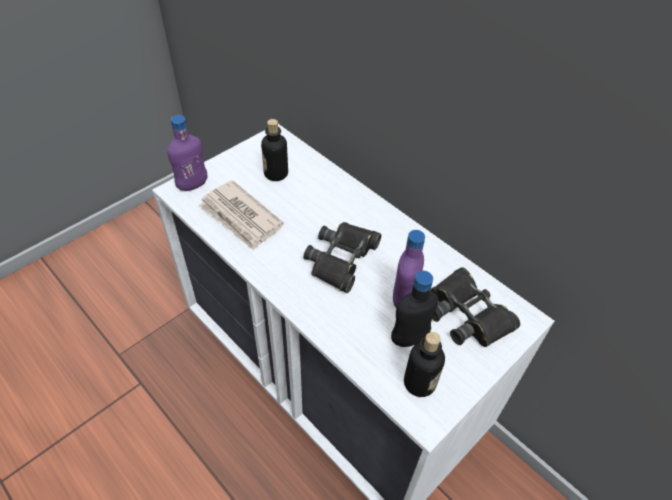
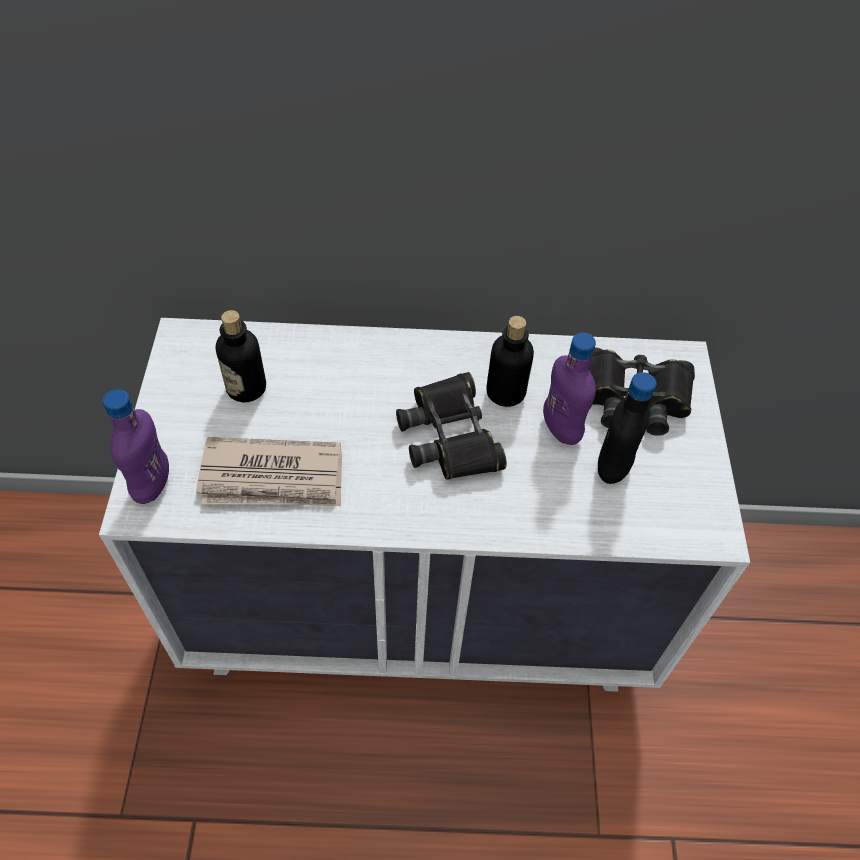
camera: 45 degrees left, 5 degrees up
bottle [404,332,445,397] -> bottle moved to [486,316,534,407]

